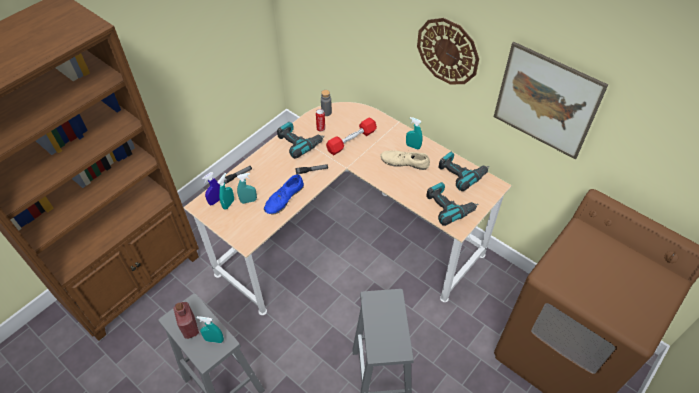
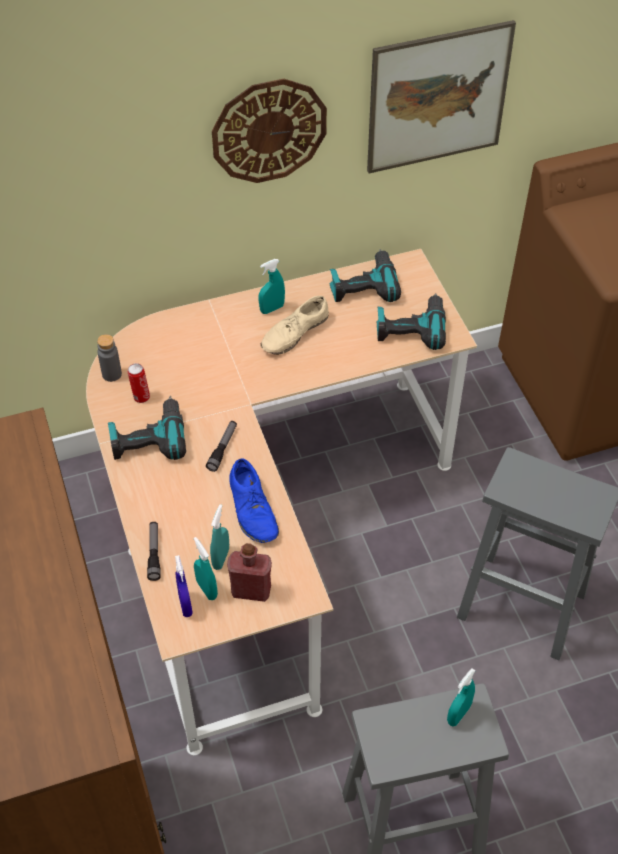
camera: 60 degrees left, 0 degrees up
red bottle [173,302,199,339] -> red bottle moved to [227,543,272,602]
red dumbbell [326,118,377,155] -> none

